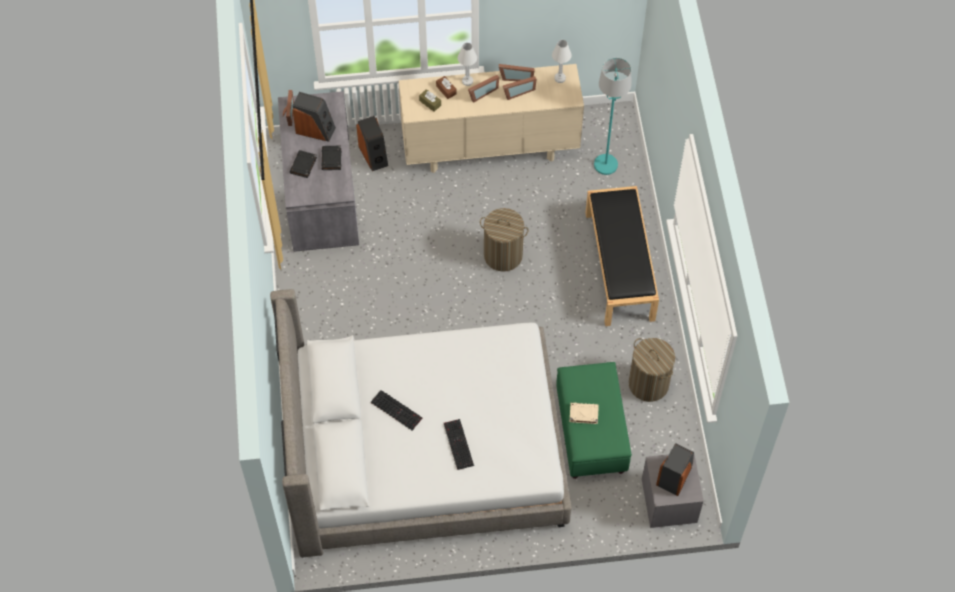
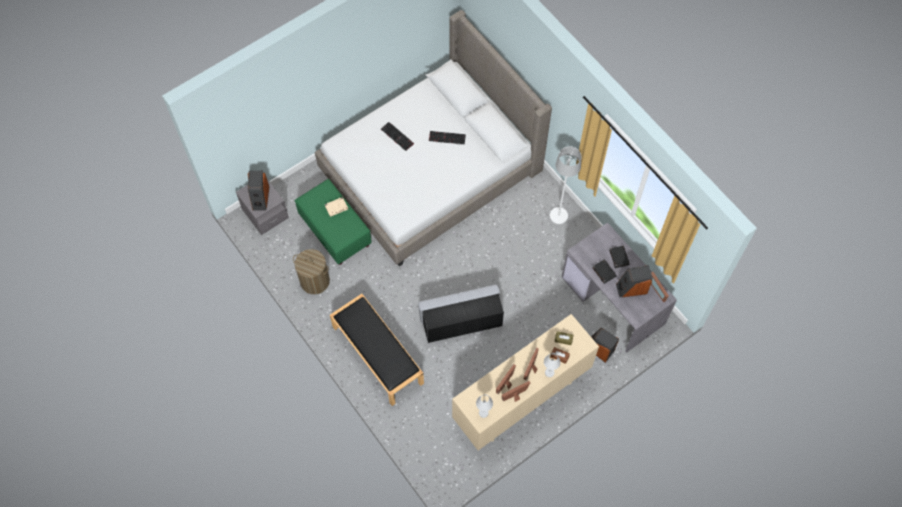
camera: 150 degrees right, 5 degrees up
laundry basket [480,208,529,272] -> grey ottoman [418,285,504,343]
turquoise floor lamp [594,58,631,175] -> none
none -> white floor lamp [550,146,581,224]

